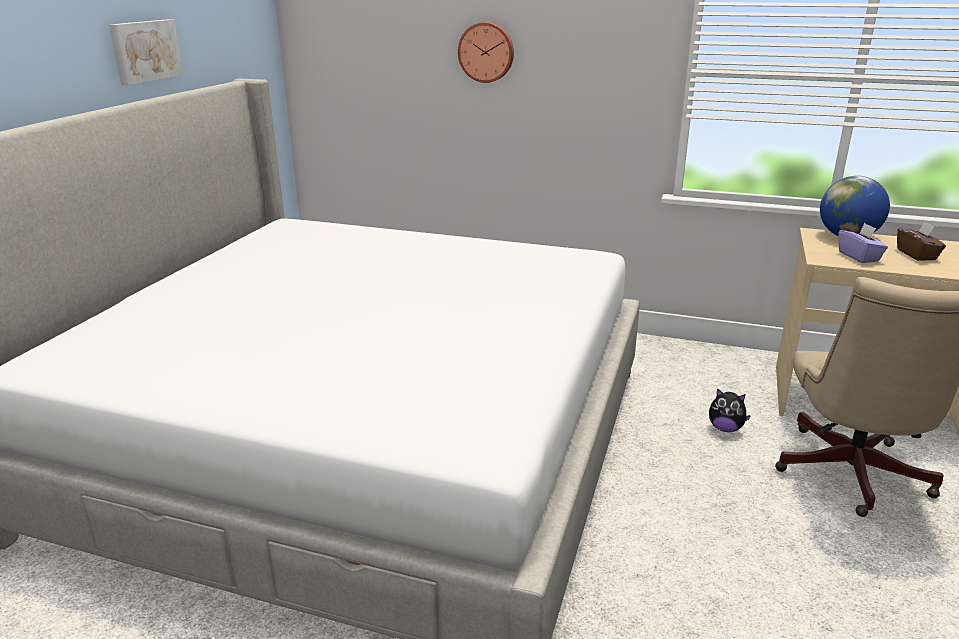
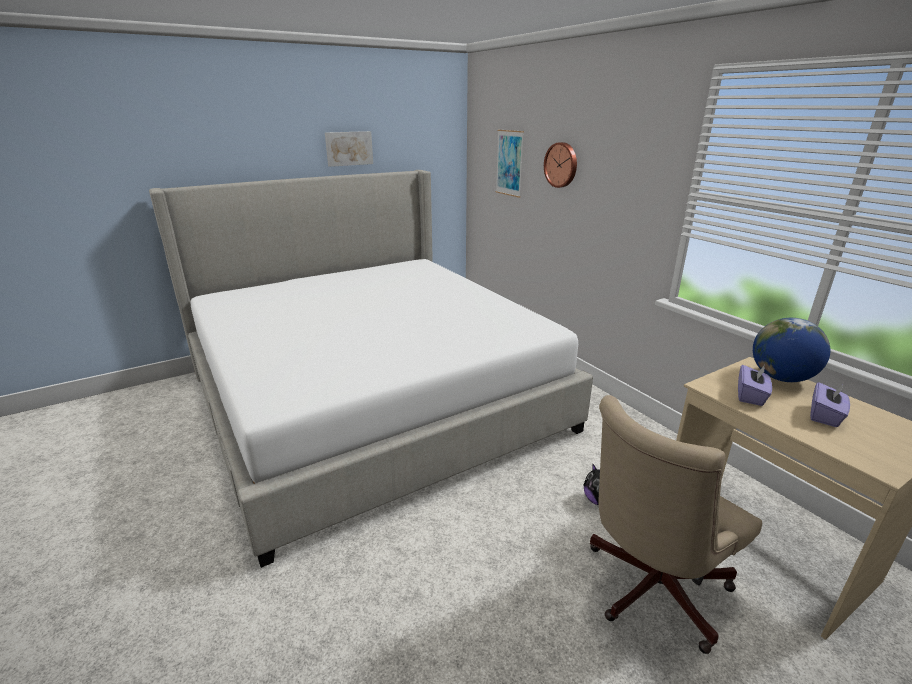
camera: 40 degrees right, 0 degrees up
brown tissue box [897,221,946,261] -> purple tissue box [810,382,850,427]
none -> picture [496,130,524,198]

